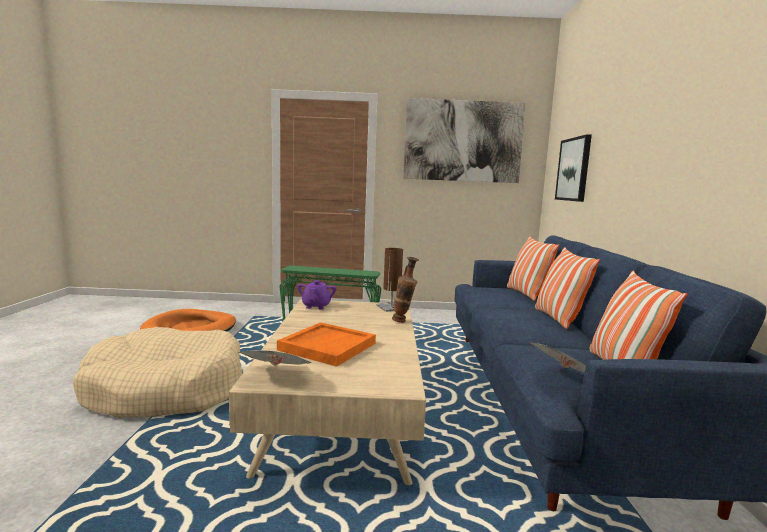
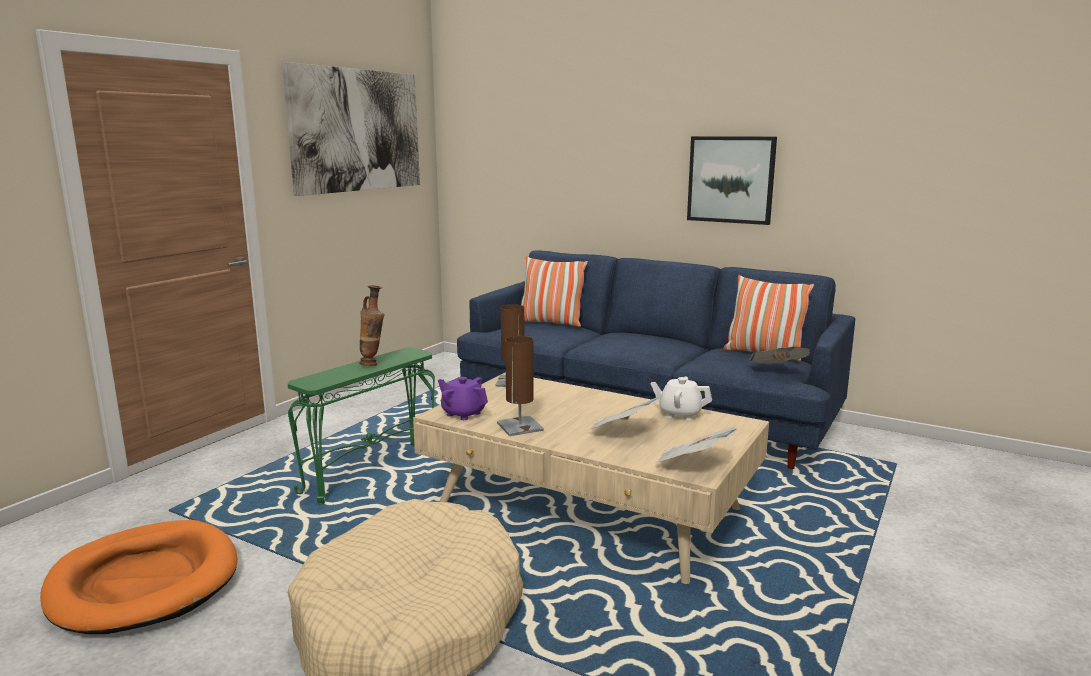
camera: 60 degrees left, 5 degrees up
orange tray [277,322,376,367] -> newspaper [589,397,659,430]
vase [392,257,419,323] -> vase moved to [359,285,385,366]
pillow [535,247,600,329] -> none
picture [555,134,592,202] -> picture moved to [687,136,777,225]
none -> brown table lamp [497,336,544,436]
none -> white teapot [651,376,712,420]

